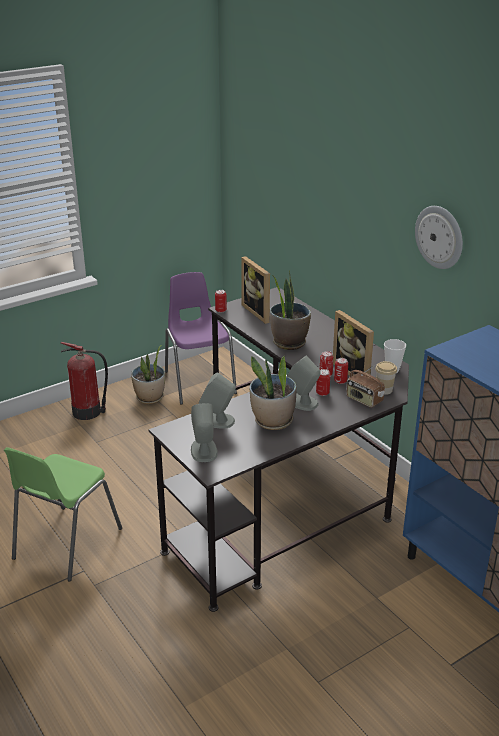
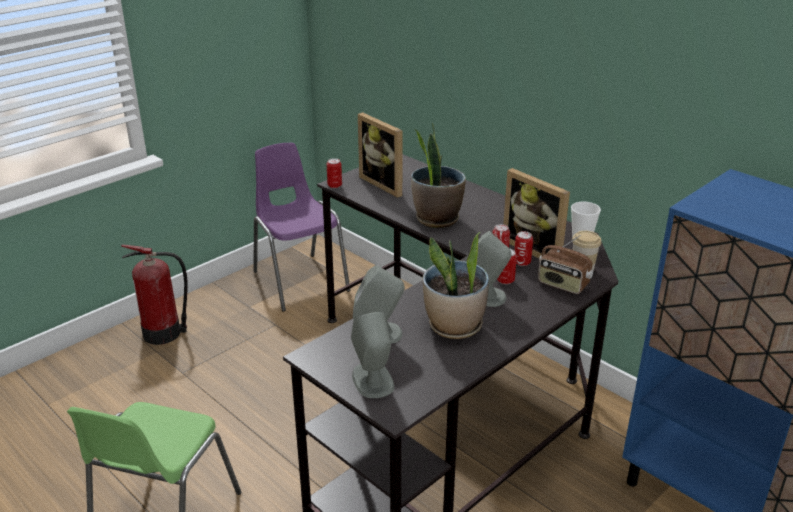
camera: 10 degrees left, 0 degrees up
potted plant [131,345,165,404] -> none
wall clock [415,206,463,269] -> none

